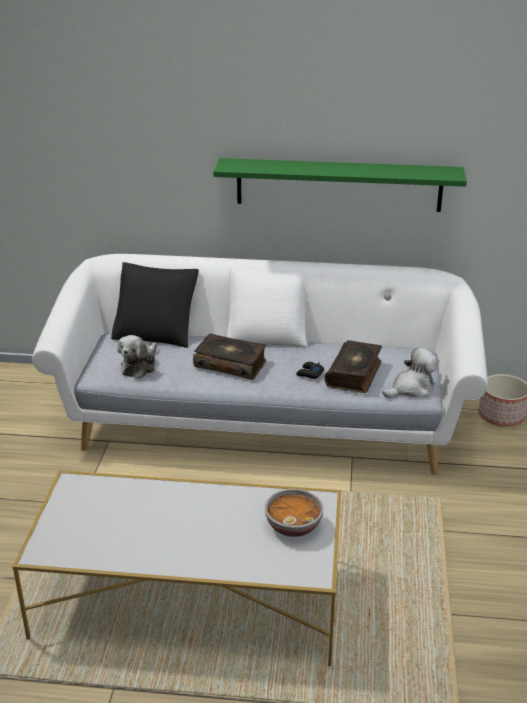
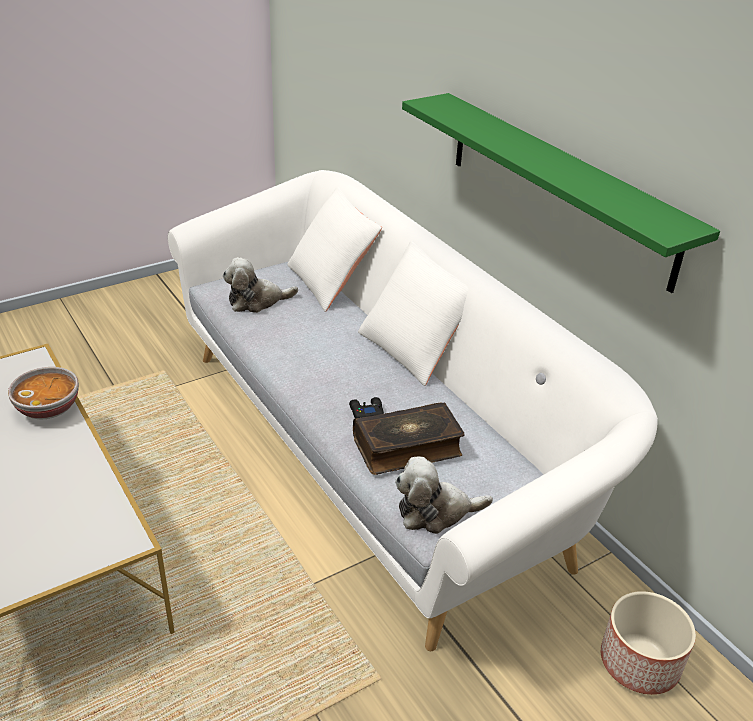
camera: 50 degrees right, 5 degrees up
black pillow [111,262,199,348] -> white pillow [287,187,382,312]
book [193,334,266,380] -> none
bowl [265,489,323,537] -> bowl moved to [8,367,79,419]
plush toy [382,347,438,398] -> plush toy turned 150 degrees clockwise [395,457,493,534]

